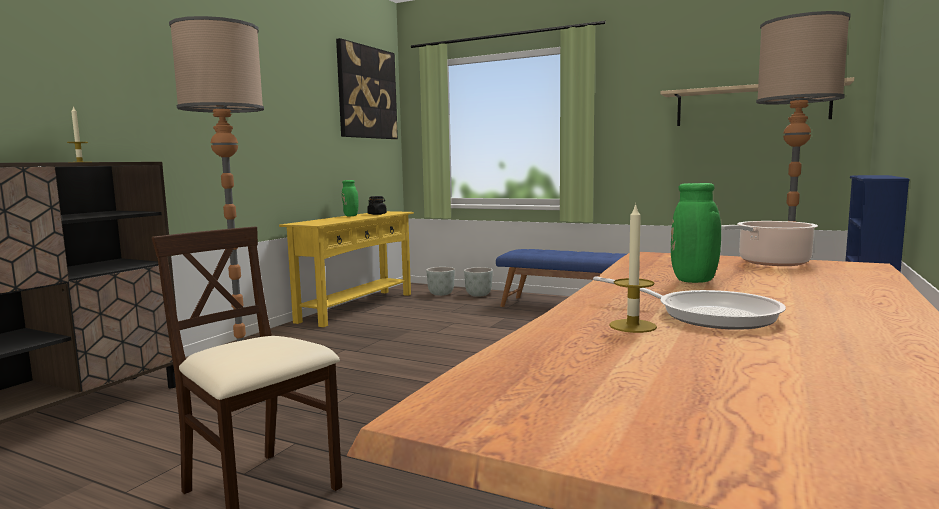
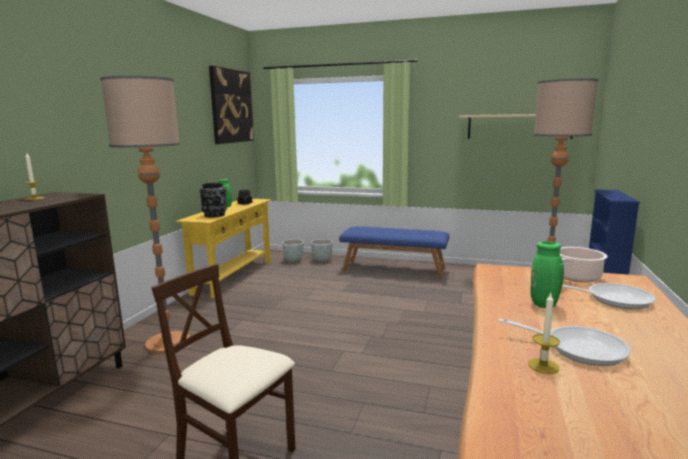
camera: 10 degrees left, 5 degrees up
none -> black vase [200,183,227,217]
none -> frying pan [562,283,656,309]

